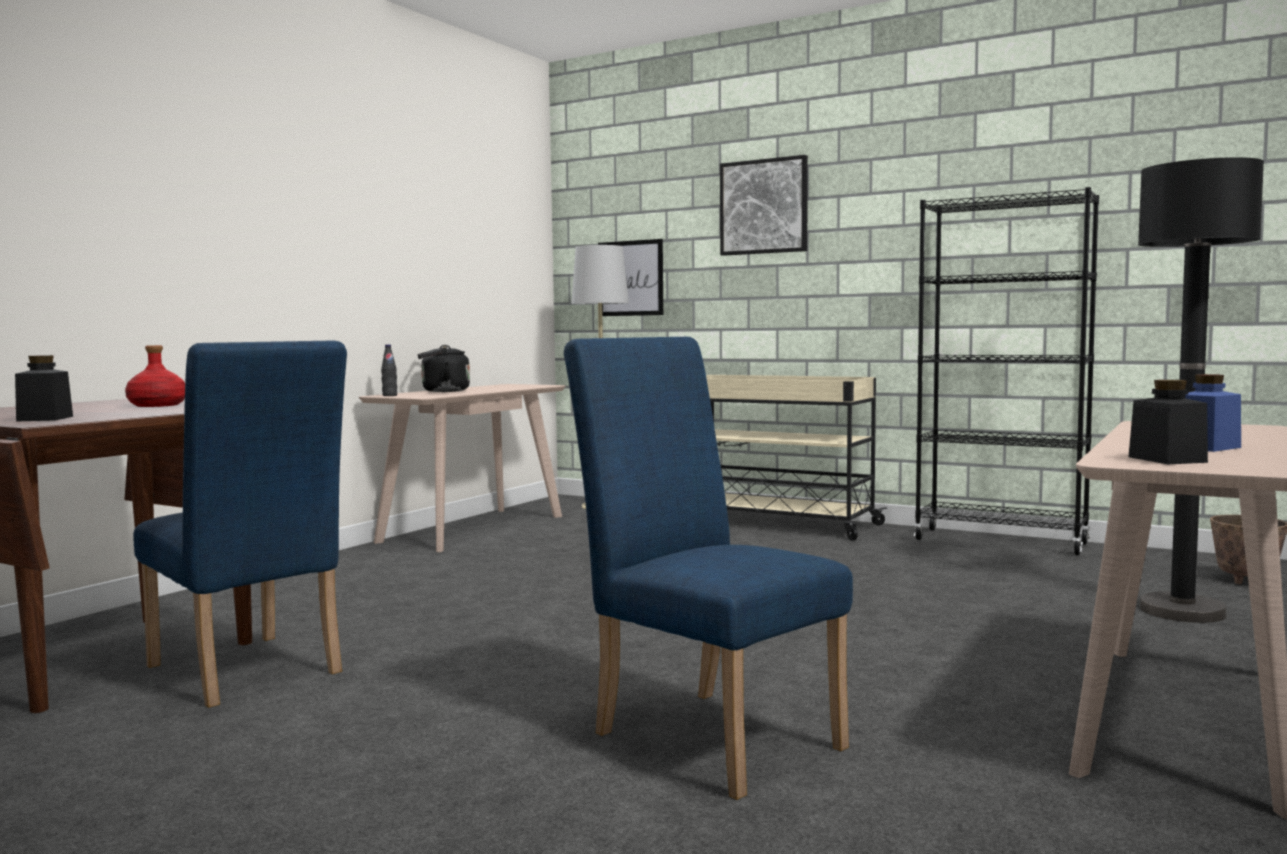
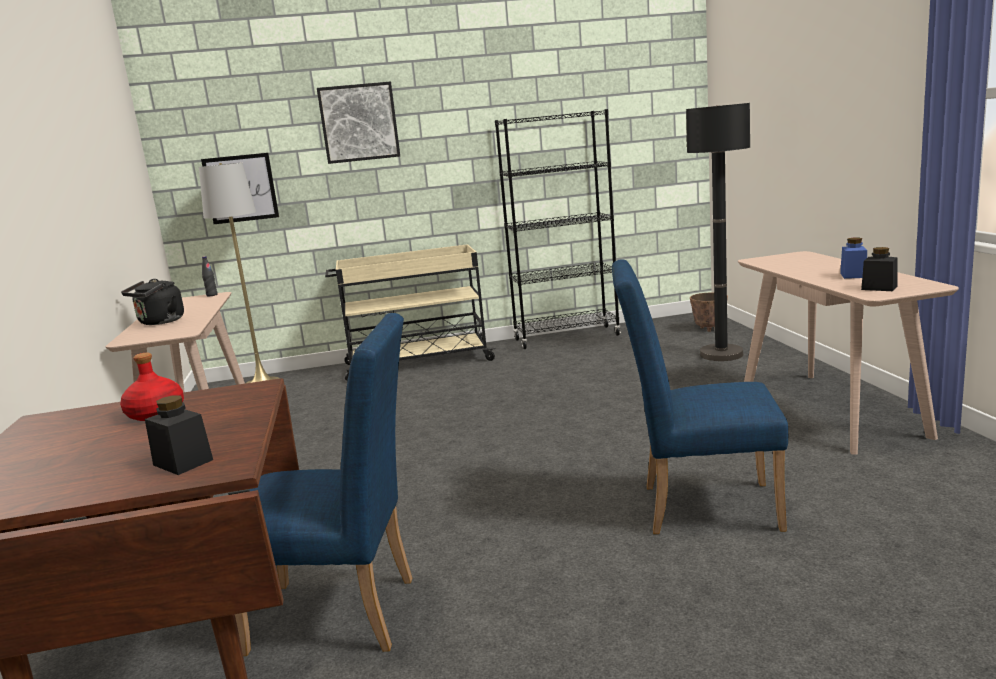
camera: 40 degrees left, 10 degrees up
black bottle [381,344,397,396] -> black bottle moved to [202,256,218,296]

